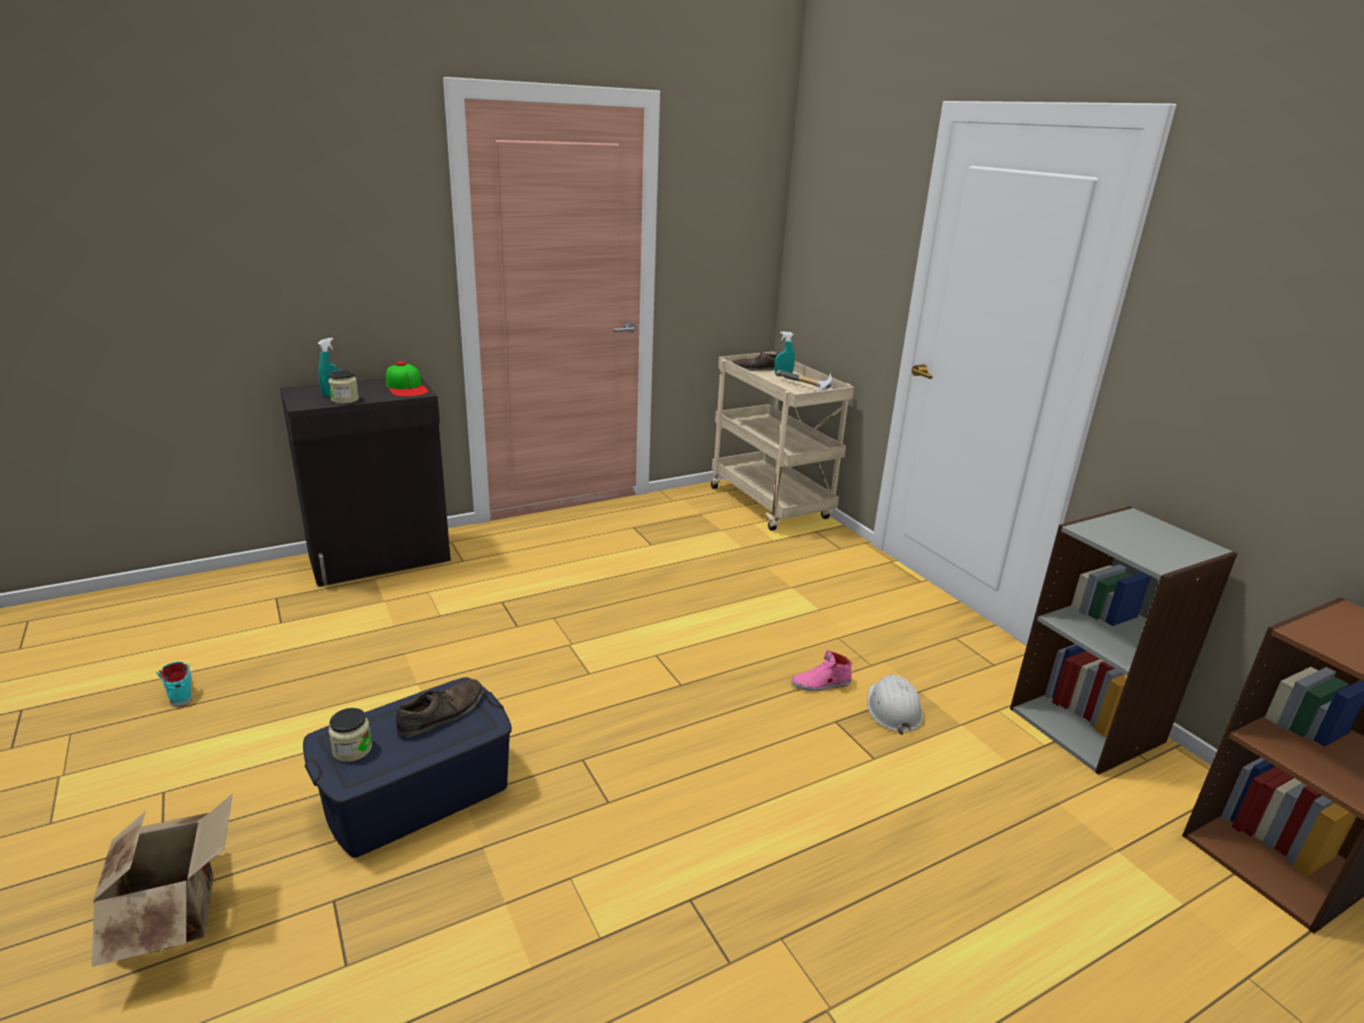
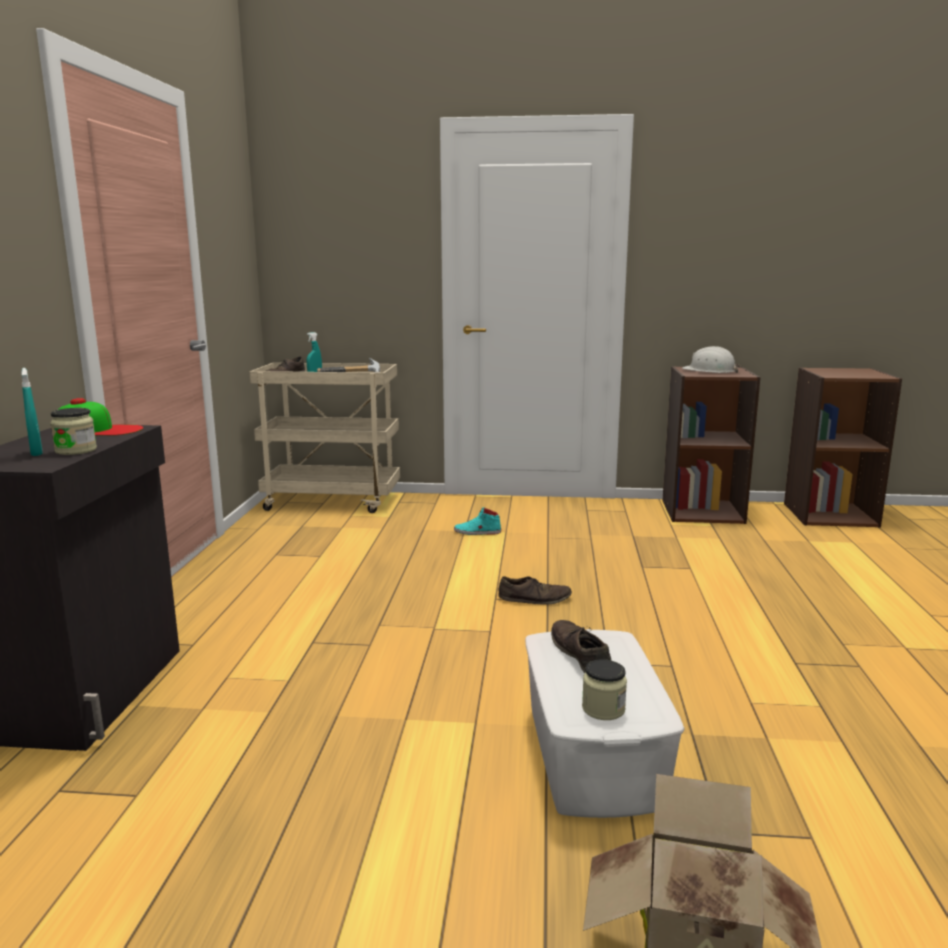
camera: 55 degrees left, 10 degrees down
turquoise shoe [156,661,192,707] -> turquoise shoe moved to [454,507,501,535]
blue storage box [303,677,512,858] -> white storage box [525,629,685,818]
pink shoe [791,650,852,691] -> none
white hard hat [867,674,923,735] -> white hard hat moved to [682,346,741,373]
grey bookcase [1010,506,1238,775] -> brown bookcase [662,366,760,524]
none -> brown shoe [498,576,572,605]

